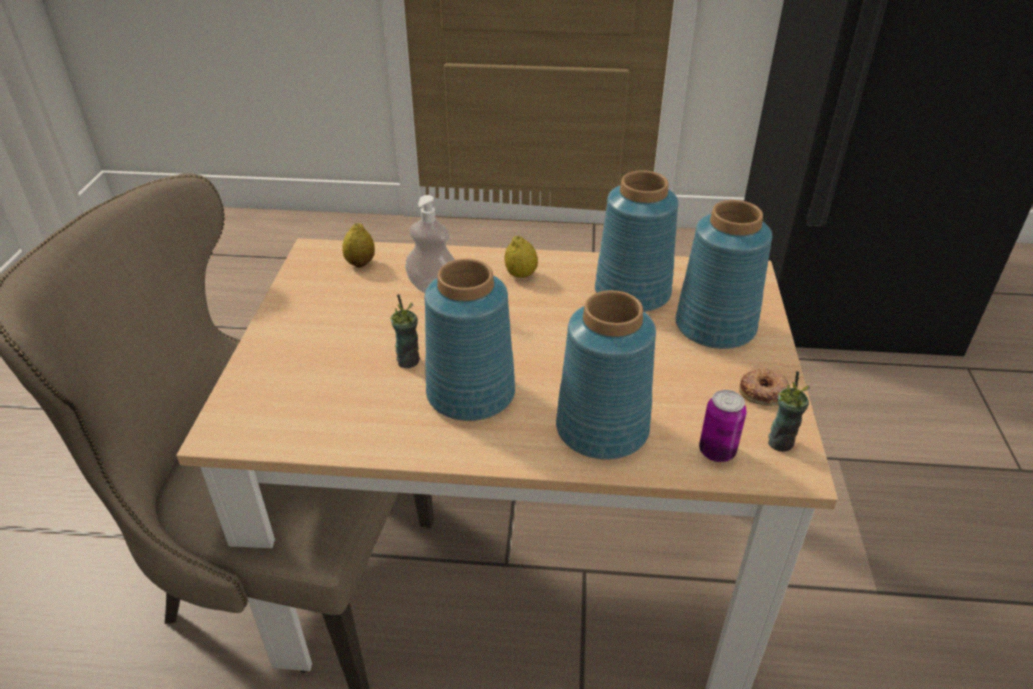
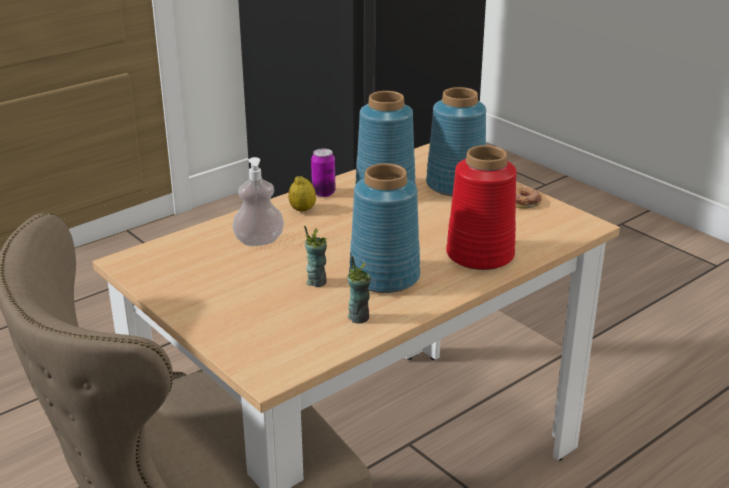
camera: 45 degrees left, 10 degrees down
lemon [342,223,375,268] -> none
blue vase [556,290,656,460] -> red vase [446,145,517,270]
can [699,390,747,462] -> can moved to [311,148,335,197]
cup [768,371,810,452] -> cup moved to [347,256,371,324]

